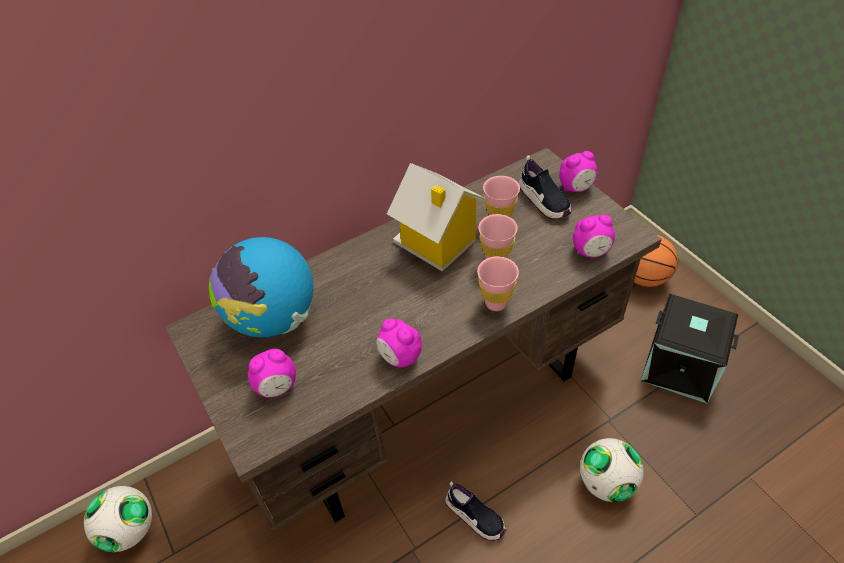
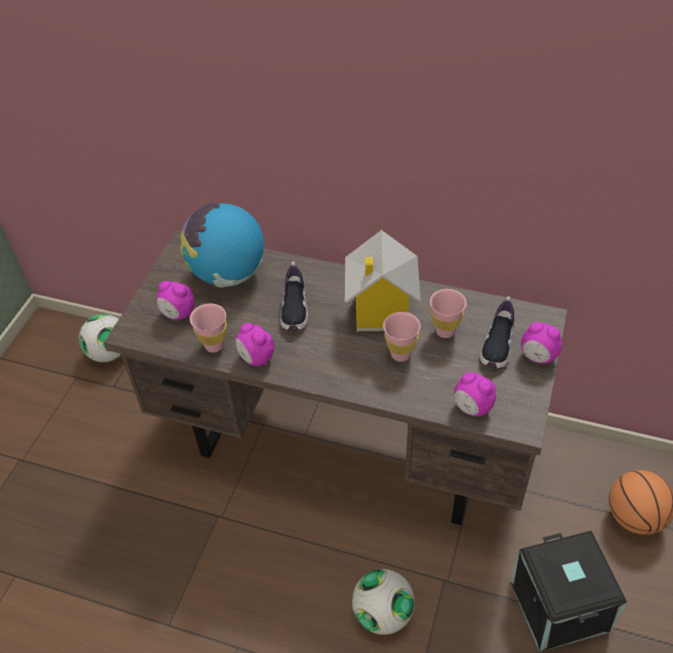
camera: 50 degrees right, 0 degrees up
alarm clock [376,319,422,368] -> alarm clock turned 45 degrees counterclockwise [236,323,275,366]
shoe [445,482,506,541] -> shoe moved to [281,262,308,331]
pink cup [477,256,519,311] -> pink cup moved to [190,303,227,353]

